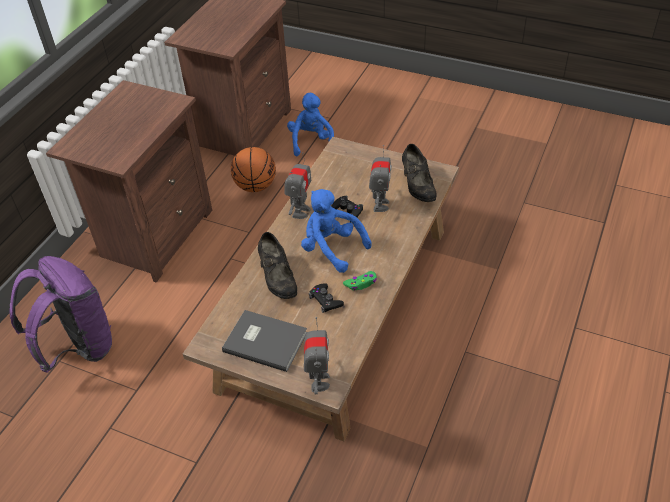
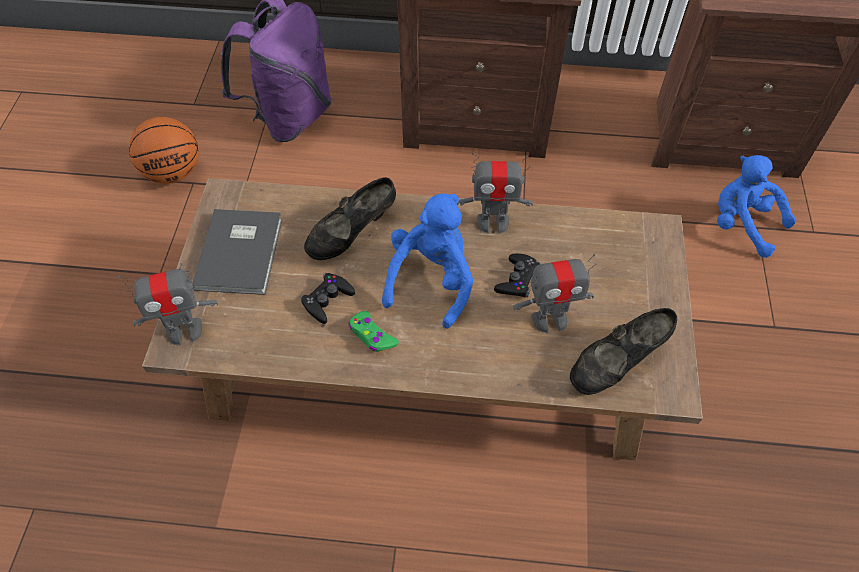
camera: 70 degrees right, 10 degrees up
basketball [231,147,276,192] -> basketball moved to [129,117,199,184]
blue plush toy [287,93,334,156] -> blue plush toy turned 120 degrees counterclockwise [717,155,796,258]

